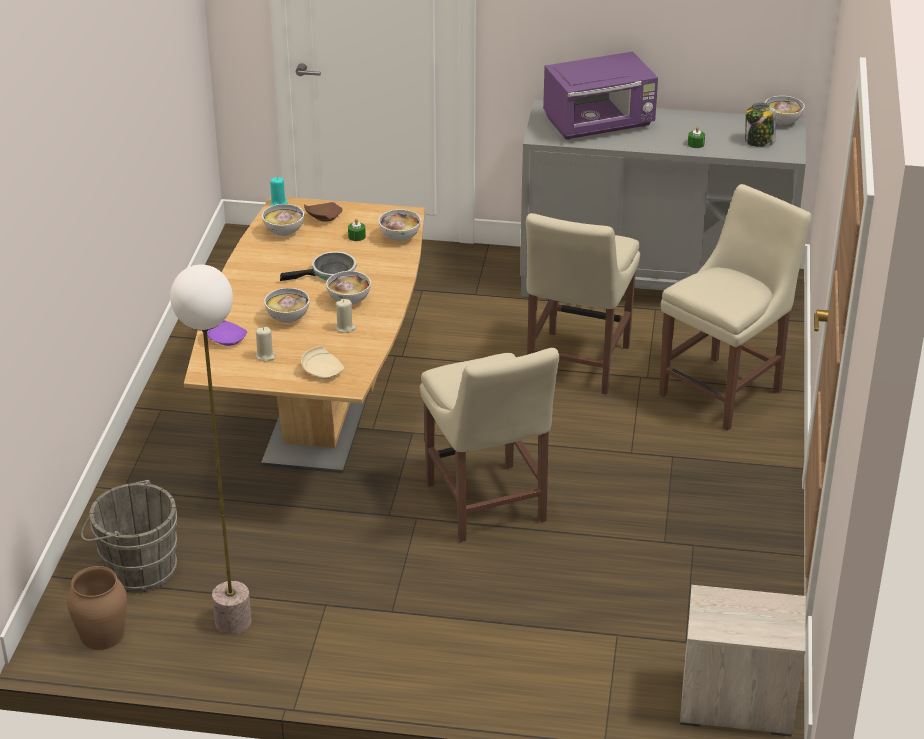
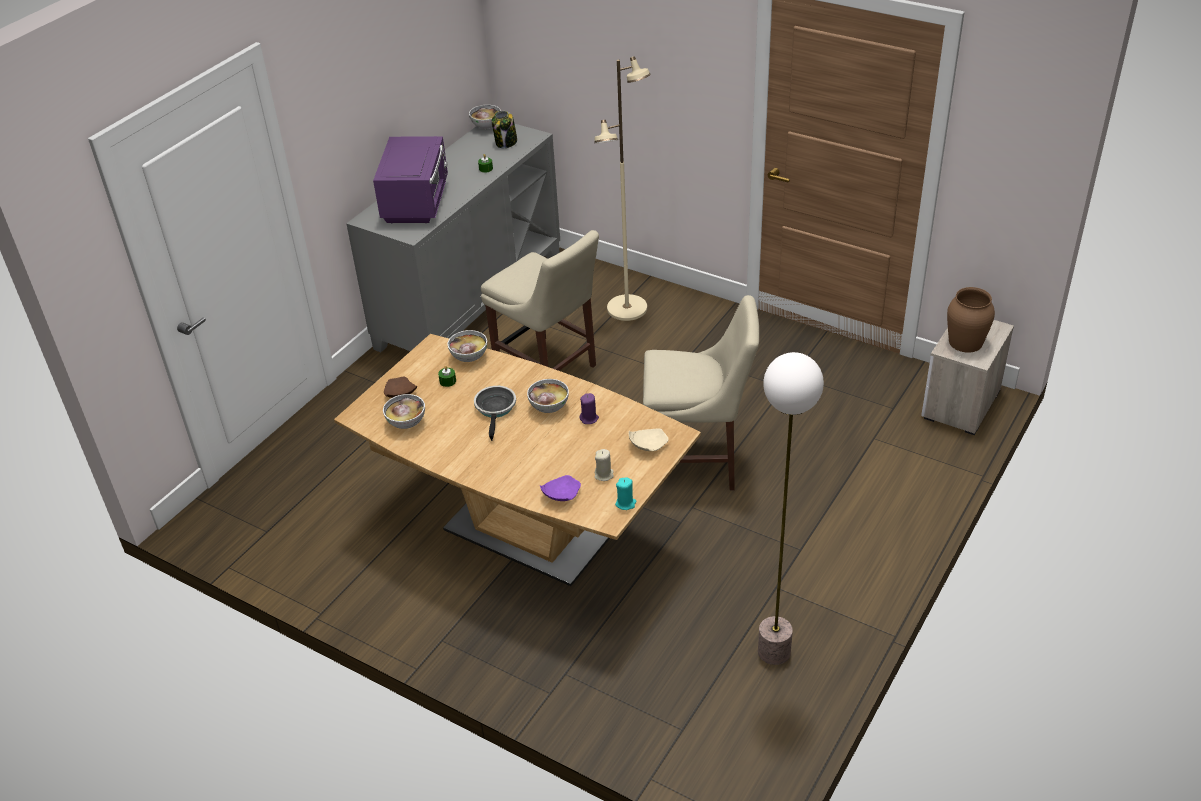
camera: 65 degrees left, 5 degrees up
brown vase [67,566,127,650] -> brown vase moved to [947,287,995,353]
grey bucket [81,480,177,593] -> none
bowl [264,288,310,323] -> none
turquoise candle [270,177,287,206] -> turquoise candle moved to [615,477,636,510]
beige candle [335,299,356,333] -> purple candle [579,393,599,424]
beige chair [659,184,812,431] -> beige floor lamp [594,56,651,321]

